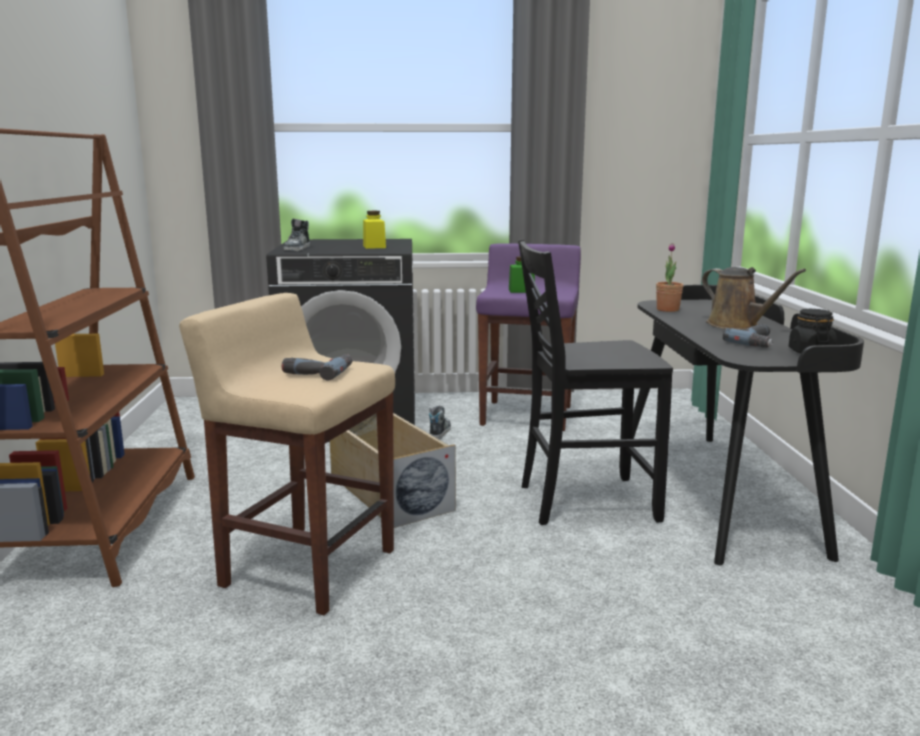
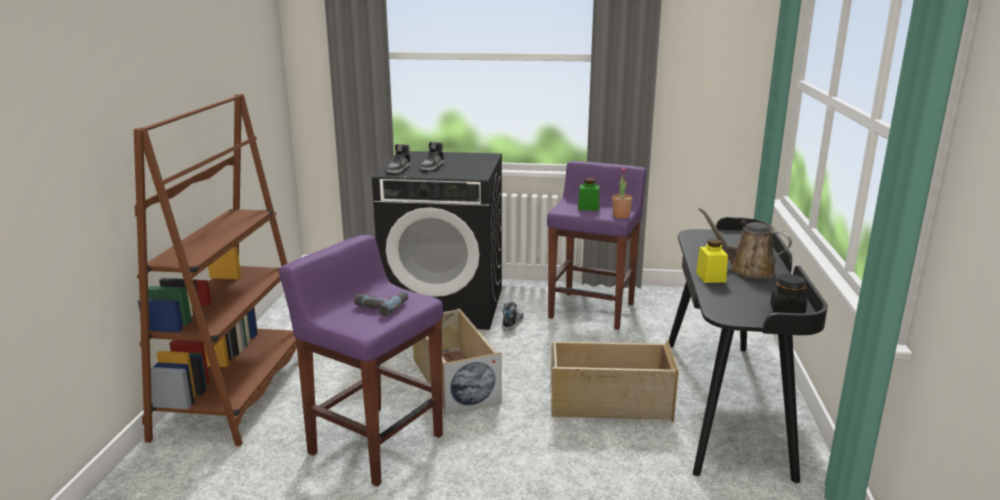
camera: 10 degrees right, 5 degrees up
beige stool [179,293,395,615] -> purple stool [279,235,443,487]
yellow jar [363,211,386,249] -> yellow jar moved to [696,239,728,283]
black chair [518,239,673,525] -> beige storage box [551,341,679,422]
potted plant [656,243,683,312] -> potted plant moved to [612,167,632,219]
brown watering can [702,267,806,330] -> brown watering can turned 150 degrees clockwise [698,207,792,279]
power drill [723,324,773,348] -> none
none -> shoe [421,142,444,171]

